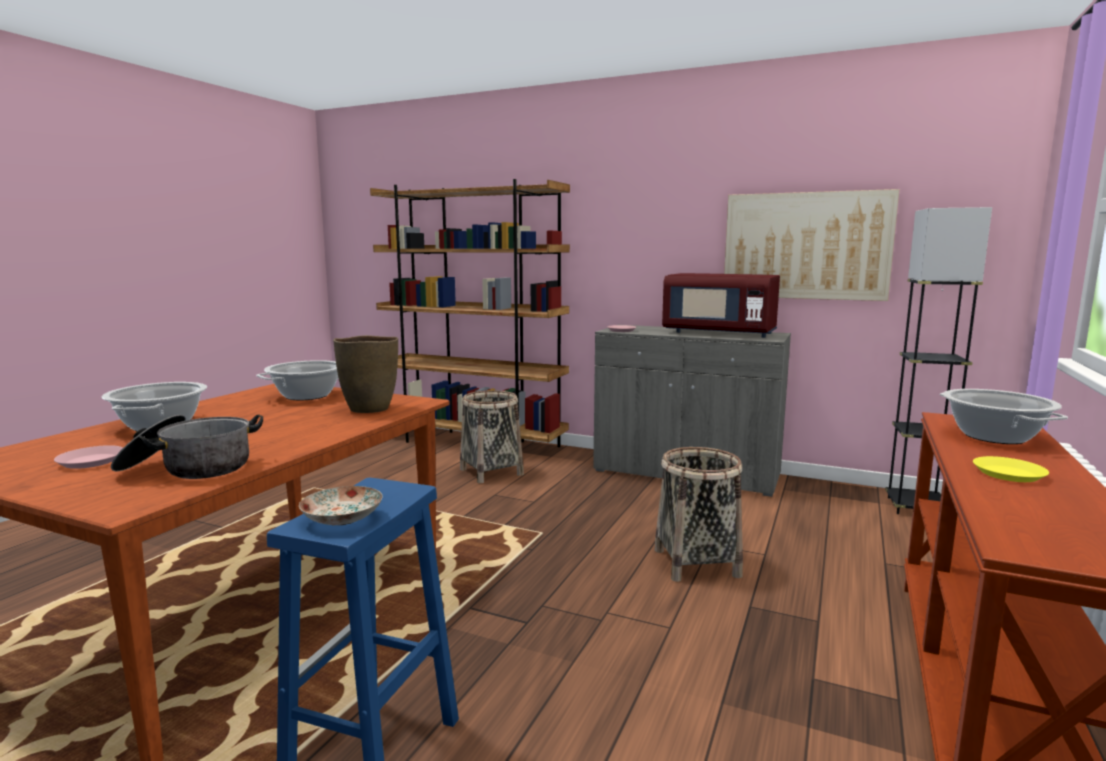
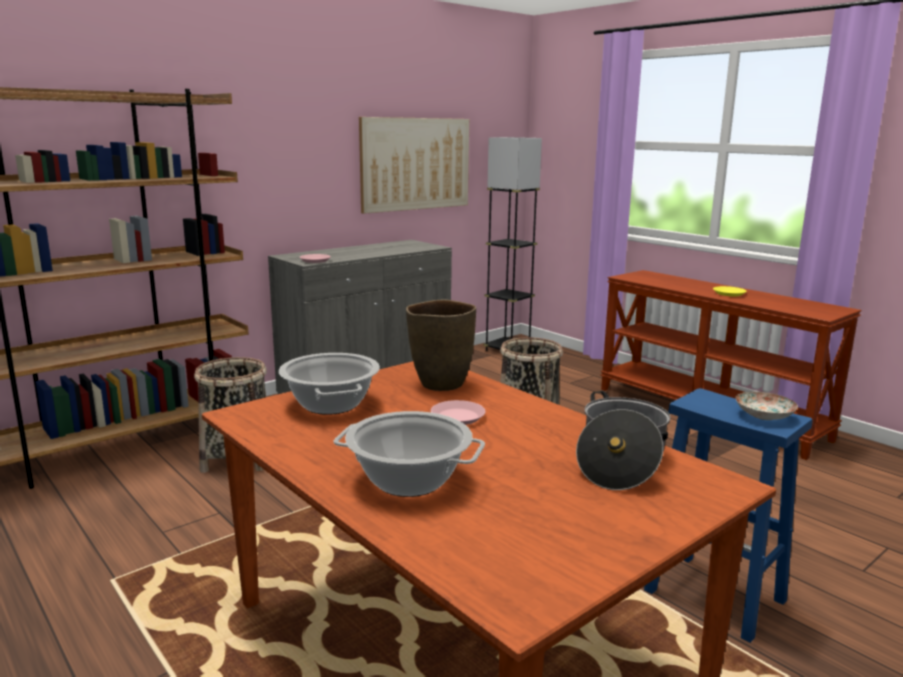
camera: 65 degrees left, 5 degrees up
pink plate [54,445,123,469] -> pink plate moved to [431,400,486,425]
red microwave [662,273,780,338] -> none
cooking pot [940,389,1068,444] -> none

